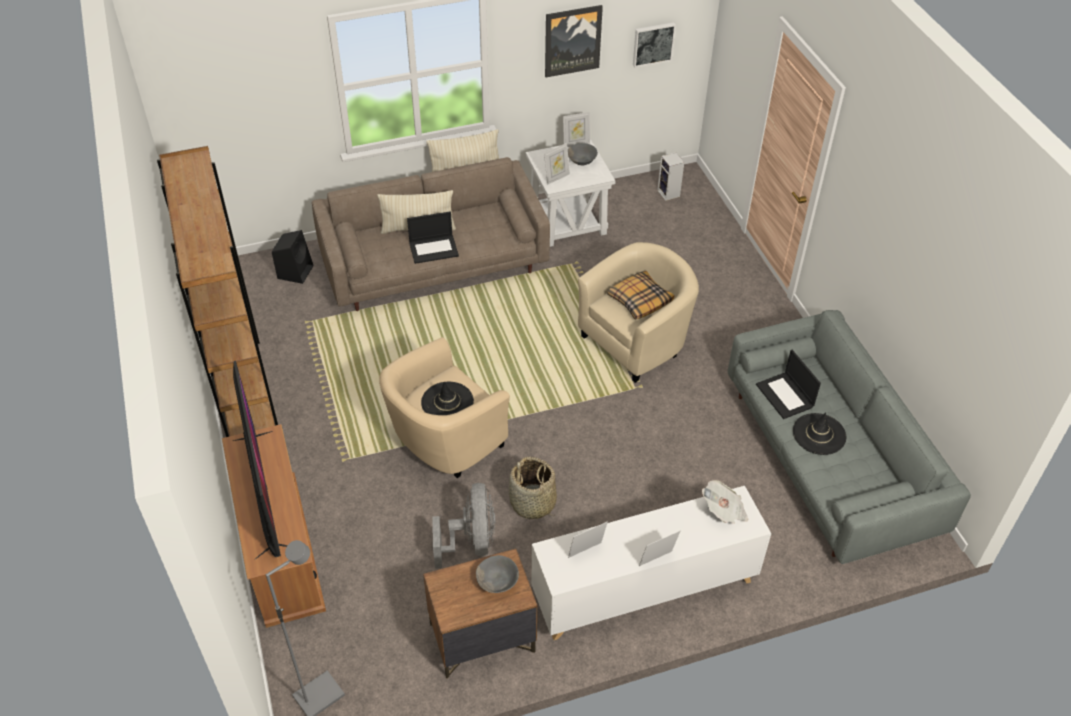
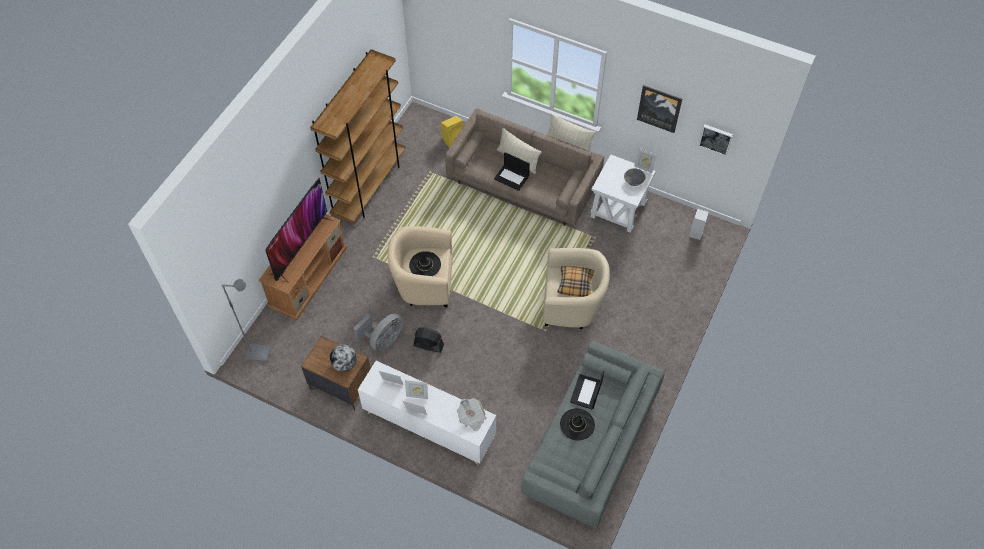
camera: 45 degrees right, 10 degrees up
black speaker [272,230,313,284] -> yellow speaker [441,116,464,148]
grey bowl [476,555,519,593] -> globe [330,344,357,372]
basket [509,457,557,519] -> black fan [413,327,444,353]
picture frame [544,143,570,185] -> picture frame moved to [405,380,428,399]

